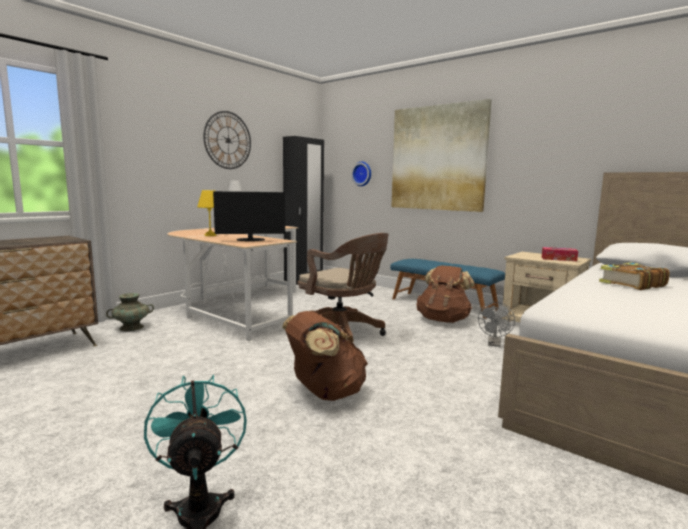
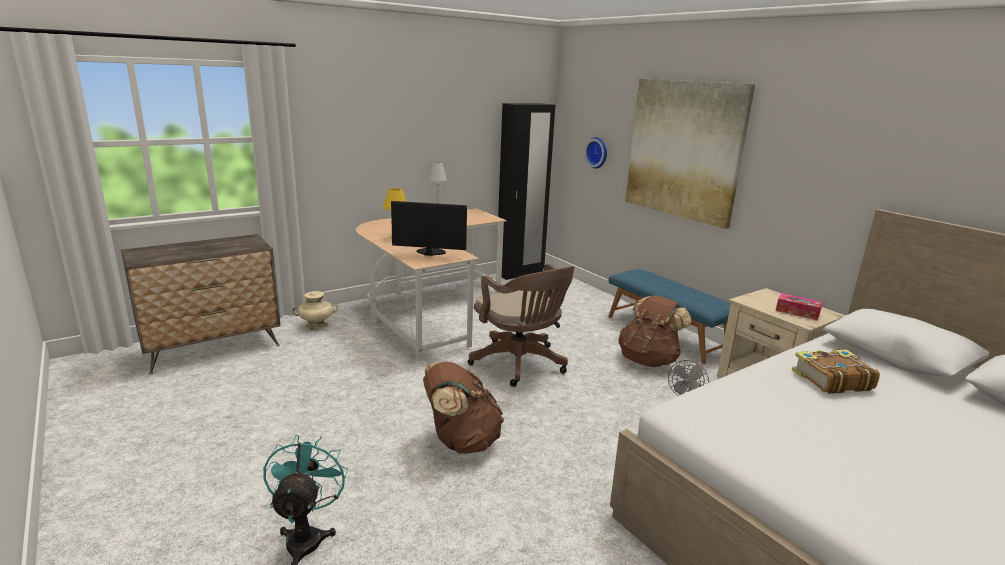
camera: 15 degrees right, 10 degrees up
turquoise vase [106,293,154,331] -> beige vase [292,291,338,330]
wall clock [203,111,251,169] -> none

